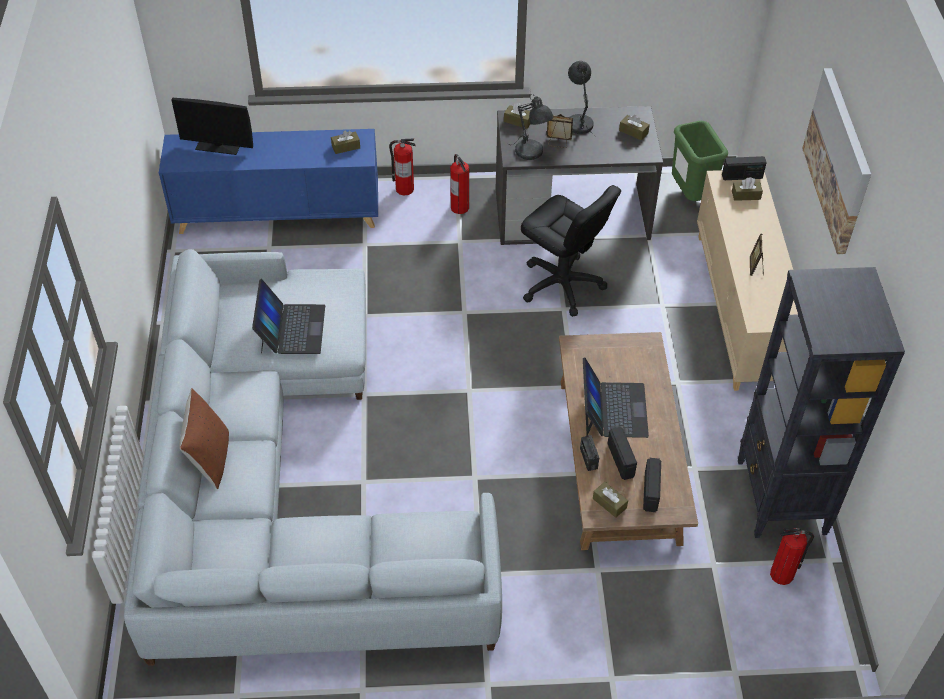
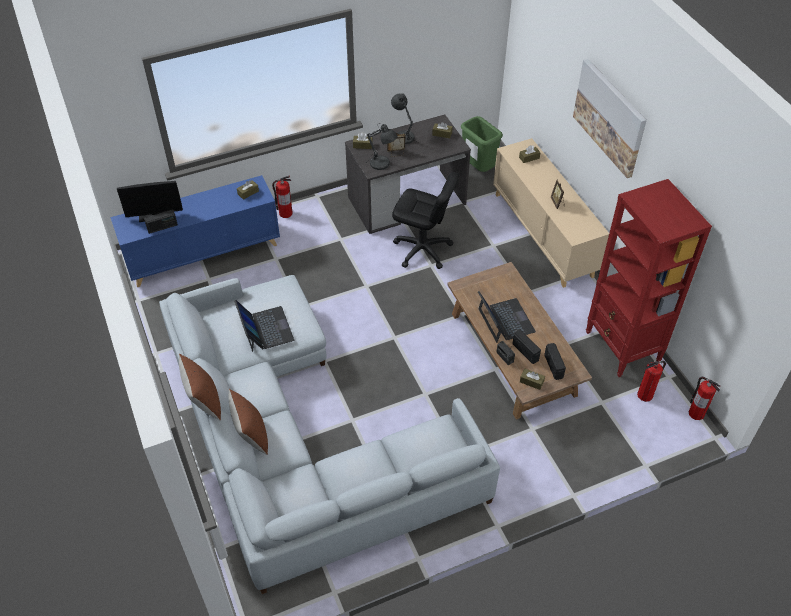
camera: 20 degrees left, 0 degrees up
fire extinguisher [450,154,469,214] -> fire extinguisher moved to [688,377,721,420]
radio [722,156,767,180] -> radio moved to [144,210,178,234]
black bookcase [738,267,905,538] -> red bookcase [586,179,712,377]
none -> brown pillow [179,354,221,420]

